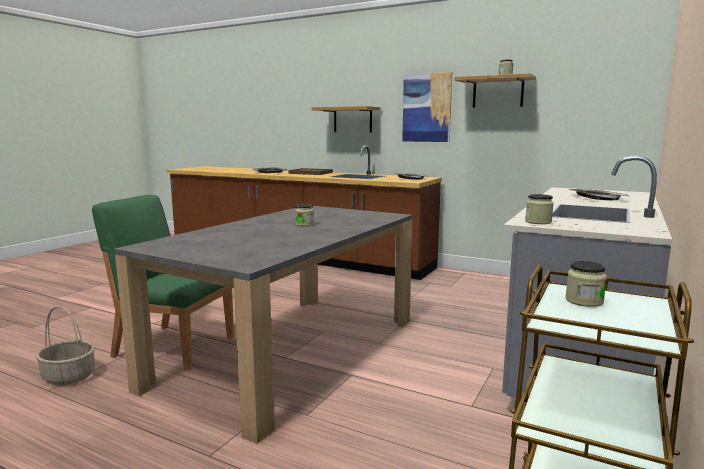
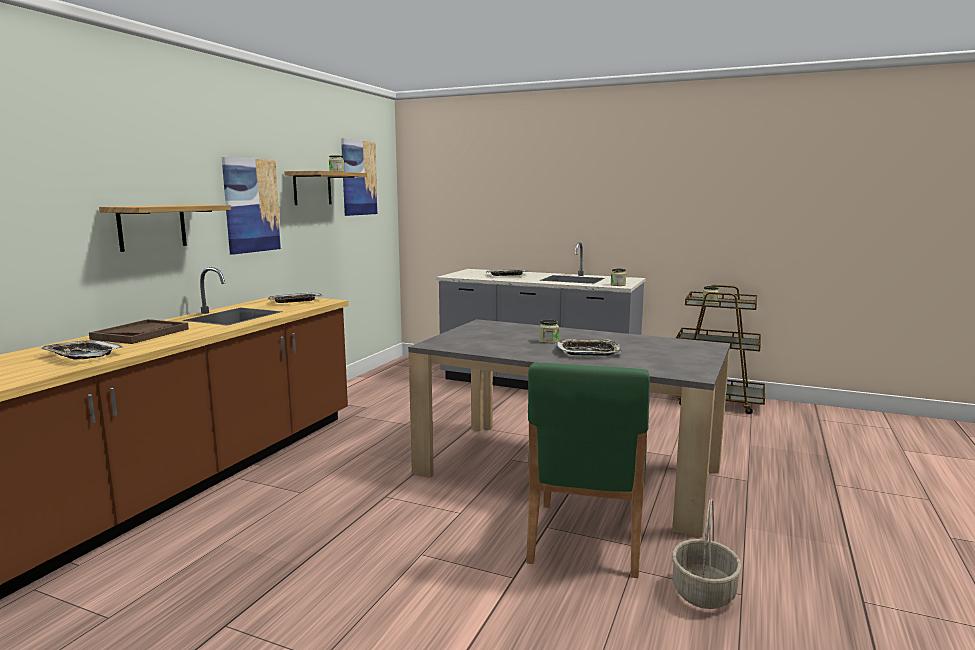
camera: 95 degrees left, 0 degrees up
none -> picture [341,138,378,216]
none -> tray [554,339,622,356]

